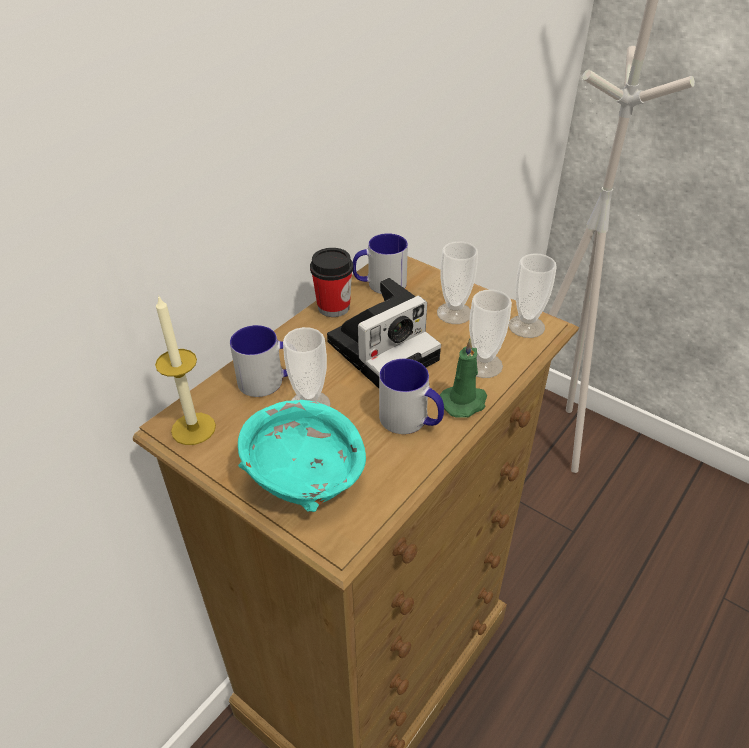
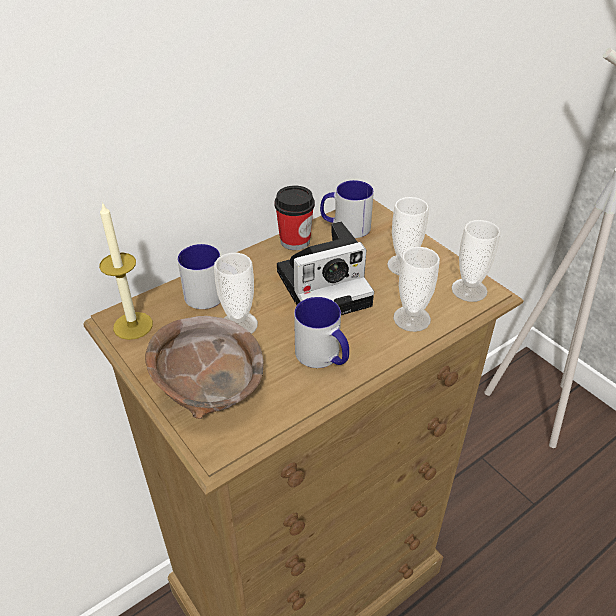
camera: 15 degrees right, 0 degrees up
turquoise bowl [238,400,366,512] -> brown bowl [145,316,264,419]
green candle [440,338,487,418] -> none

